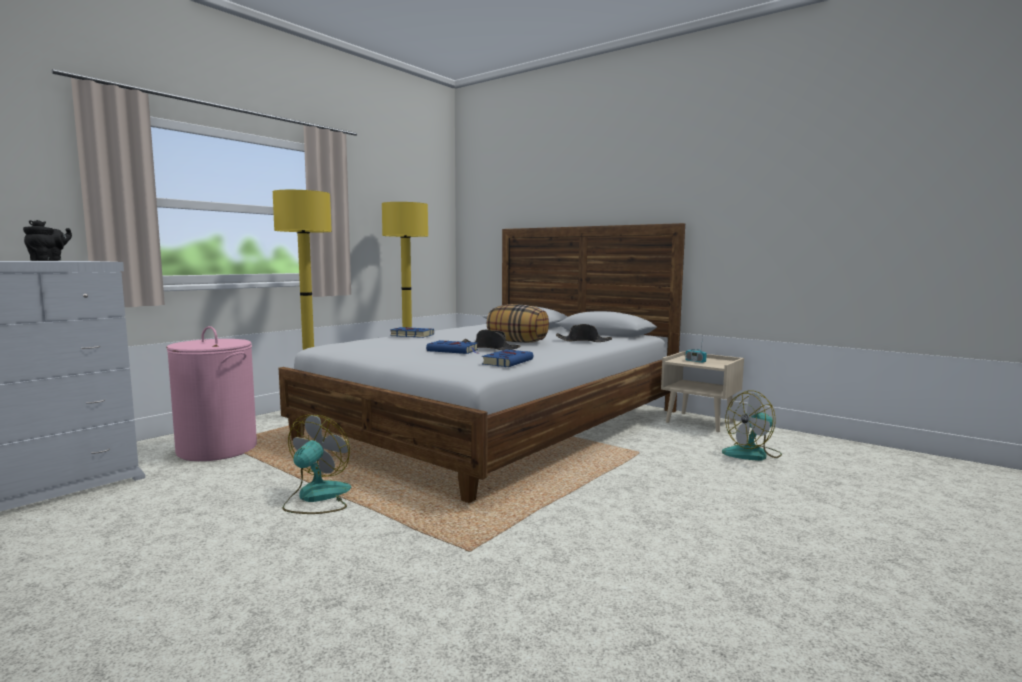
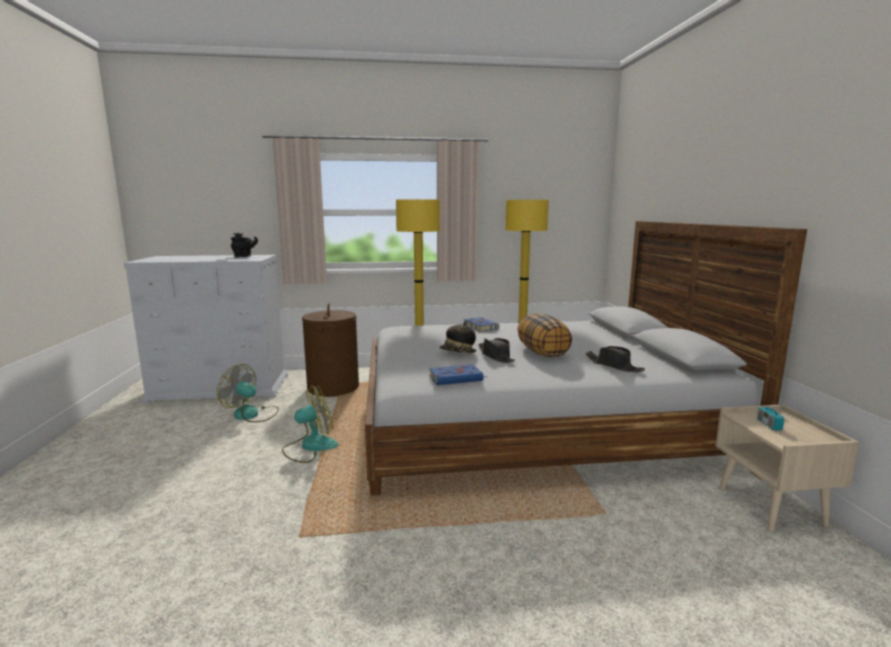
camera: 45 degrees right, 5 degrees up
pink laundry basket [166,326,257,461] -> brown laundry basket [302,303,359,397]
blue book [426,340,478,354] -> hat [440,321,476,353]
fan [722,391,782,461] -> fan moved to [217,364,279,422]

